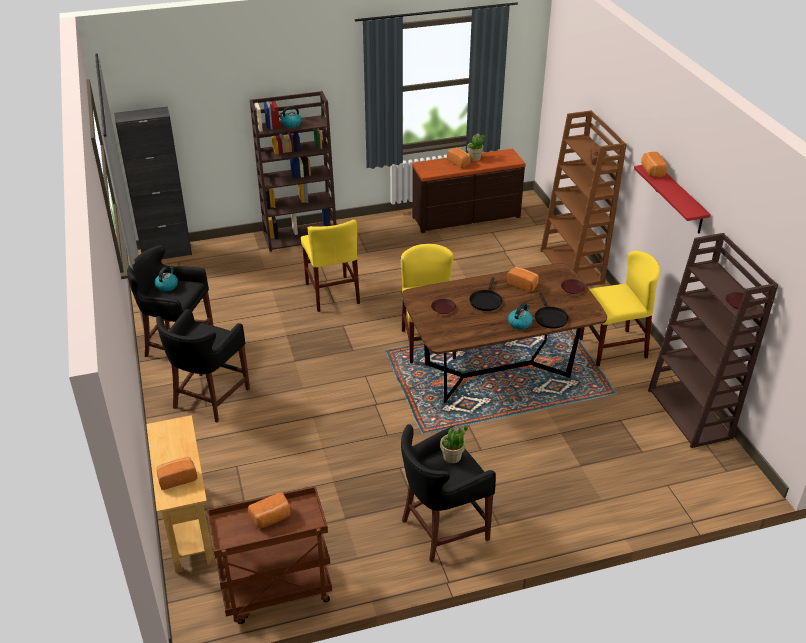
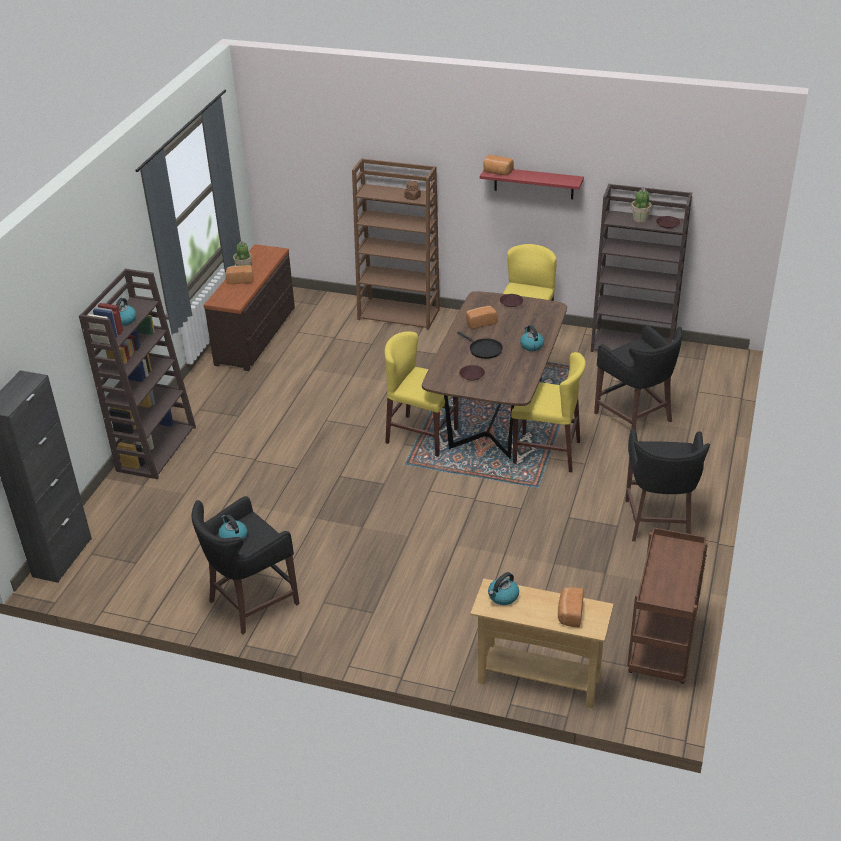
camera: 55 degrees left, 0 degrees up
black stool [156,309,250,423] -> black stool moved to [594,325,682,430]
bread [248,492,290,529] -> none
yellow chair [301,220,360,312] -> yellow chair moved to [511,352,586,472]
potted plant [440,425,468,463] -> potted plant moved to [631,188,652,222]
black frying pan [535,293,569,329] -> none
none -> kettle [488,572,519,605]

